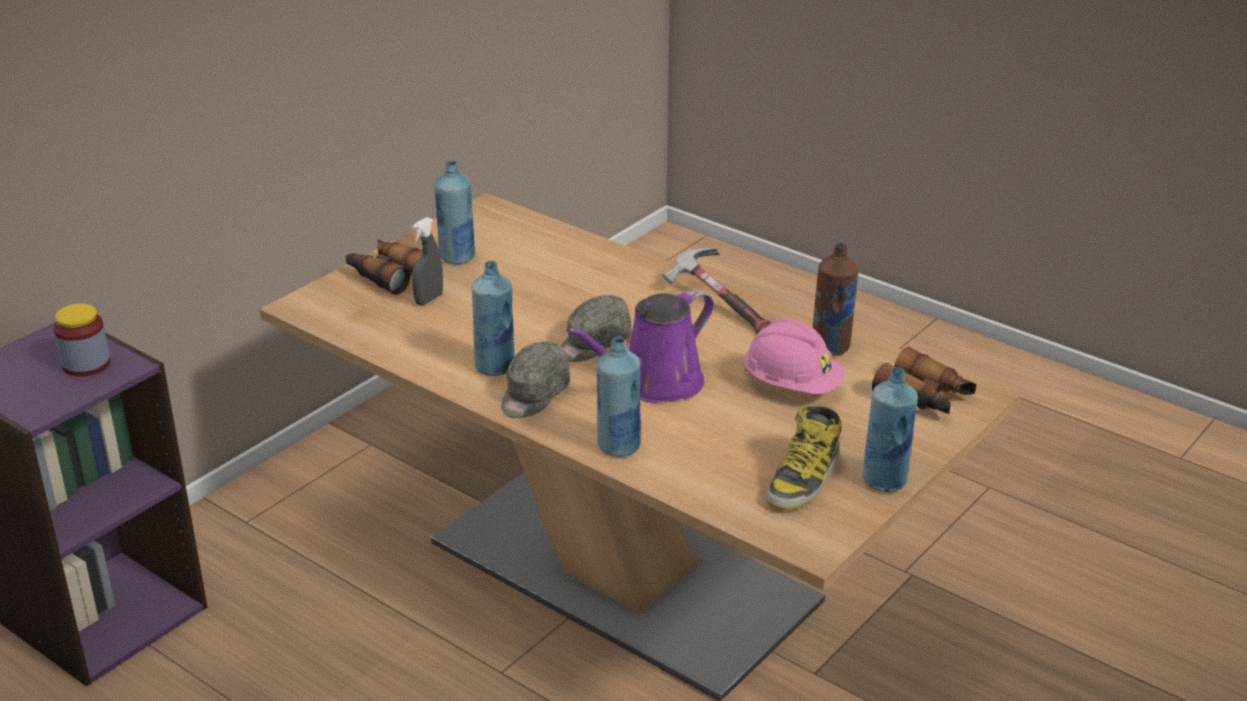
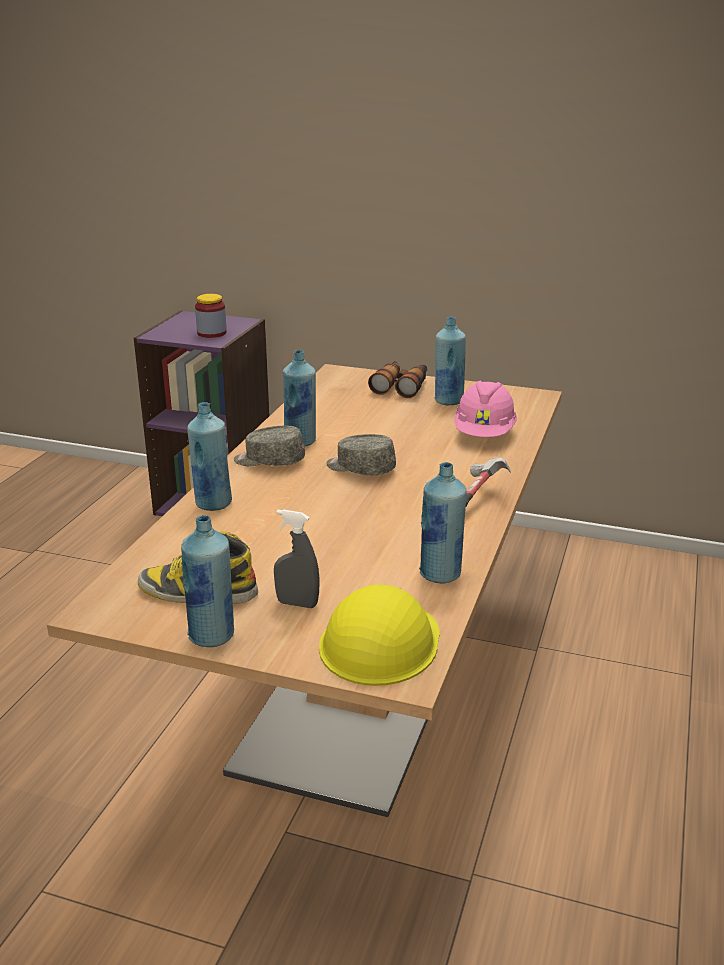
camera: 70 degrees right, 5 degrees down
grey spray bottle [412,217,443,305] -> grey spray bottle moved to [274,509,320,608]
purple watering can [566,289,714,403] -> none
pink hard hat [743,319,844,394] -> pink hard hat moved to [455,380,517,437]
brown bottle [813,243,859,355] -> blue bottle [419,462,467,584]
binoculars [872,347,977,414] -> yellow hard hat [319,584,440,686]

